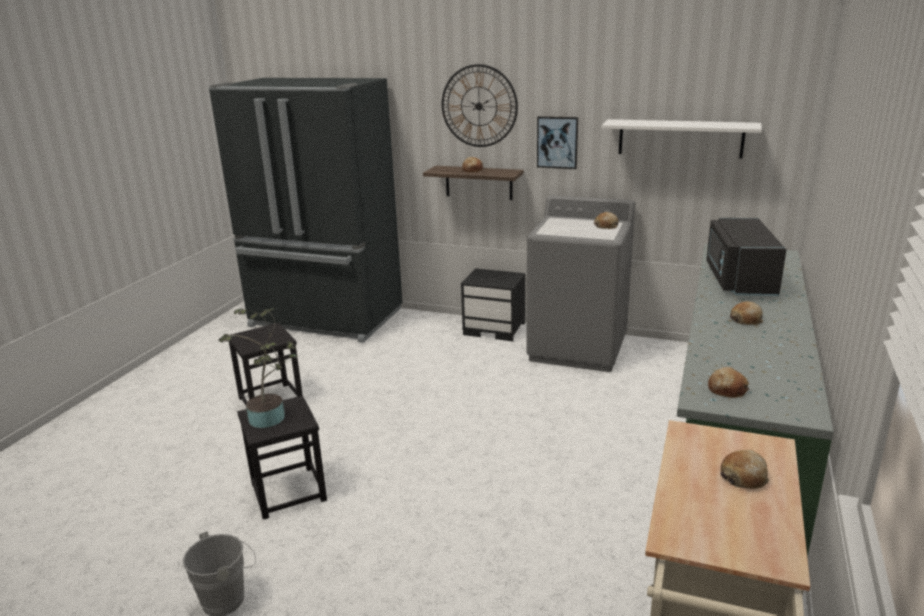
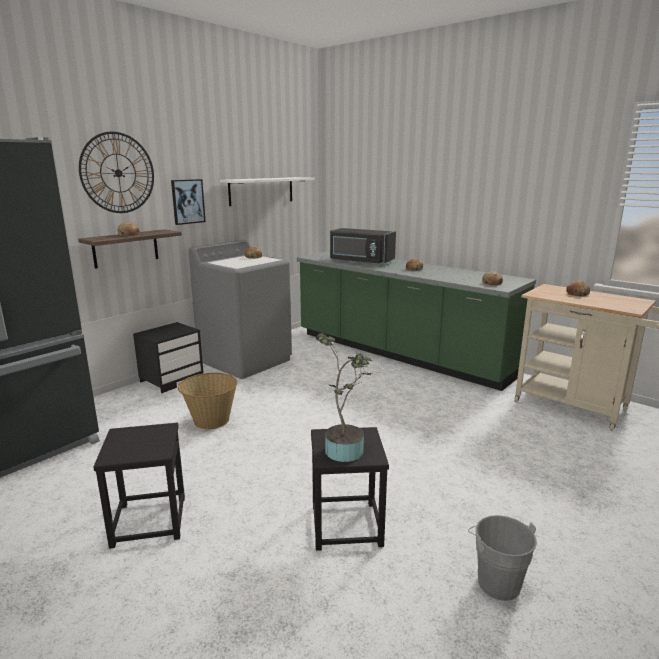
camera: 70 degrees left, 5 degrees down
none -> basket [178,373,238,429]

